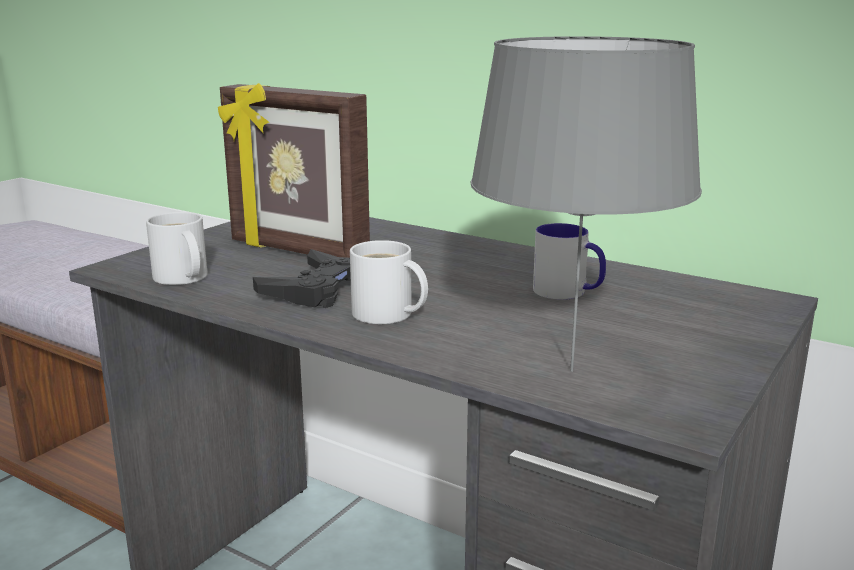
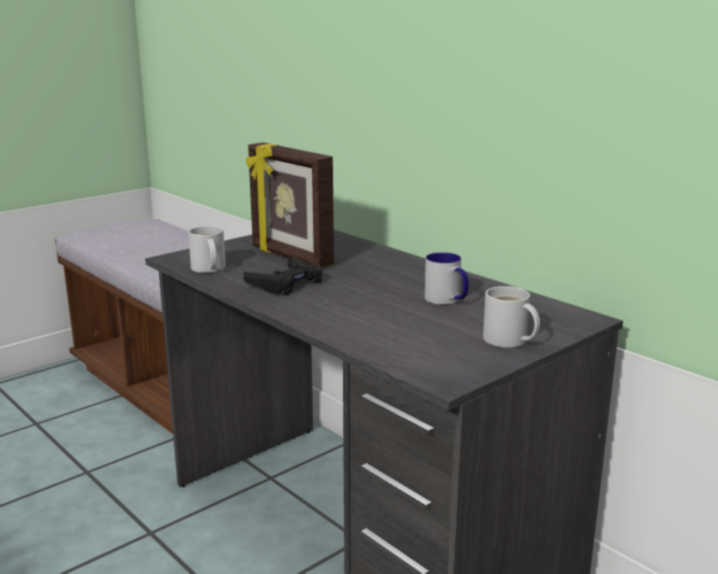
camera: 15 degrees right, 0 degrees up
white mug [350,240,428,324] -> white mug moved to [483,286,540,348]
grey table lamp [470,36,702,372] -> none

